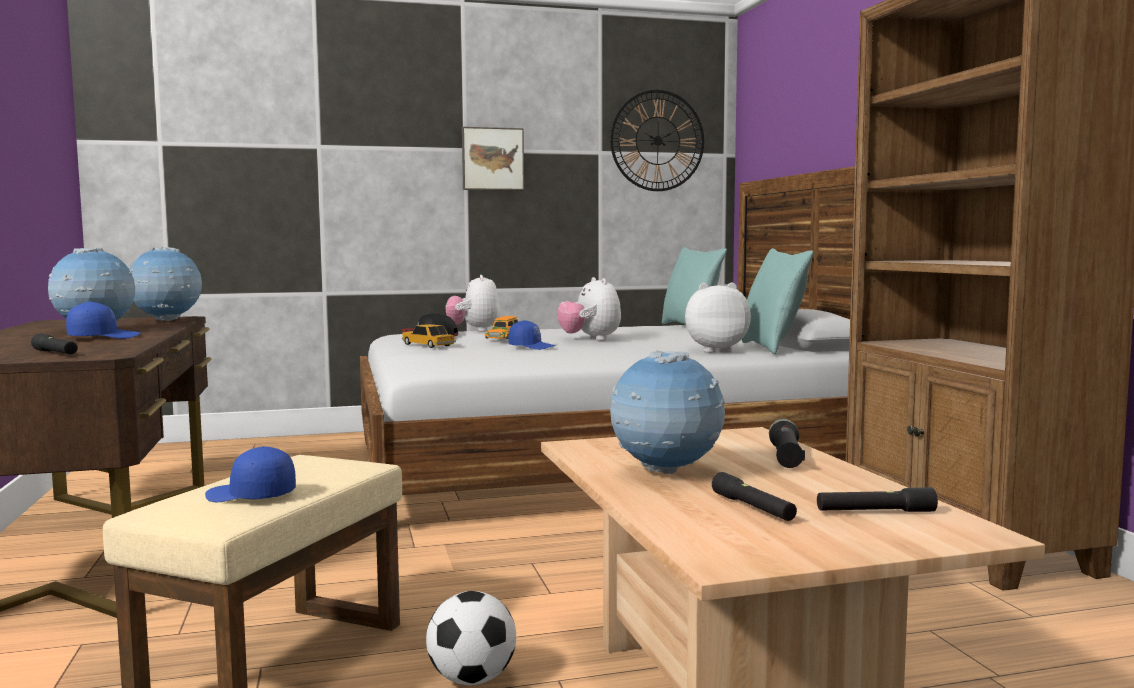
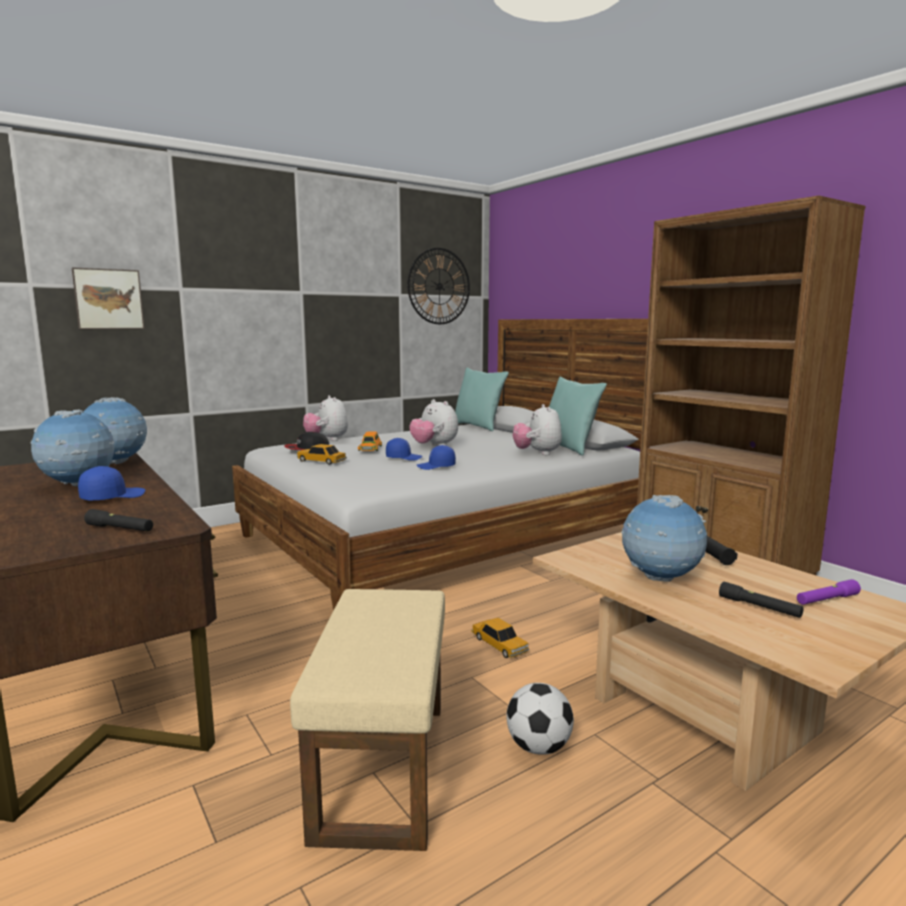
camera: 20 degrees left, 5 degrees up
blue cap [205,446,296,502] -> blue cap moved to [416,445,456,470]
picture [462,127,524,190] -> picture moved to [72,267,144,329]
plush toy [685,283,751,353] -> plush toy turned 75 degrees counterclockwise [513,404,562,455]
black flashlight [817,487,938,512] -> purple flashlight [797,579,861,605]
none -> toy car [471,618,529,658]

